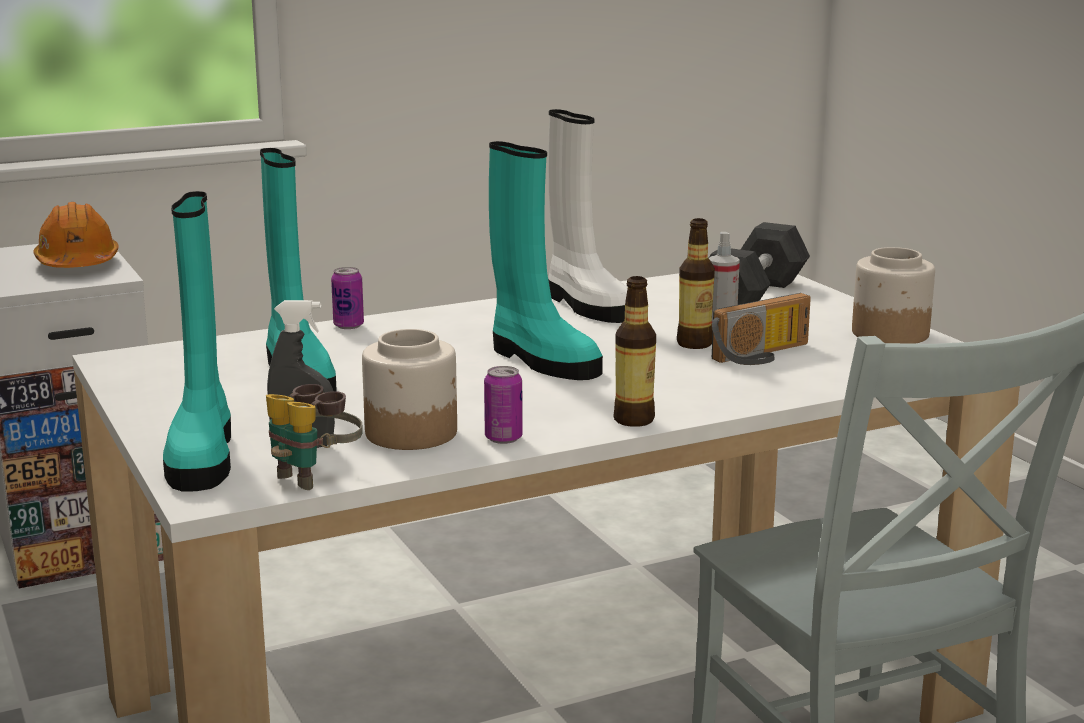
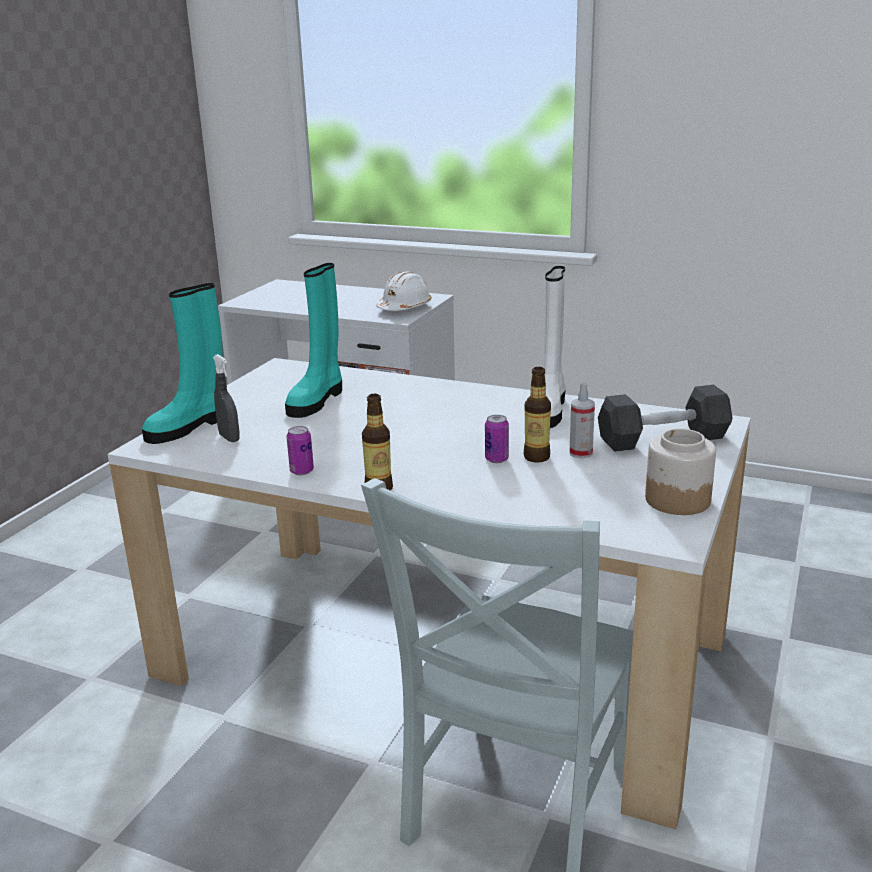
camera: 50 degrees right, 5 degrees up
orange hard hat [33,202,119,268] -> white hard hat [376,271,432,311]
binoculars [266,384,363,490] -> none
can [331,267,364,329] -> can moved to [485,415,509,463]
jar [362,329,457,450] -> none
turquoise boot [489,141,603,380] -> none
radio [712,293,811,365] -> none

